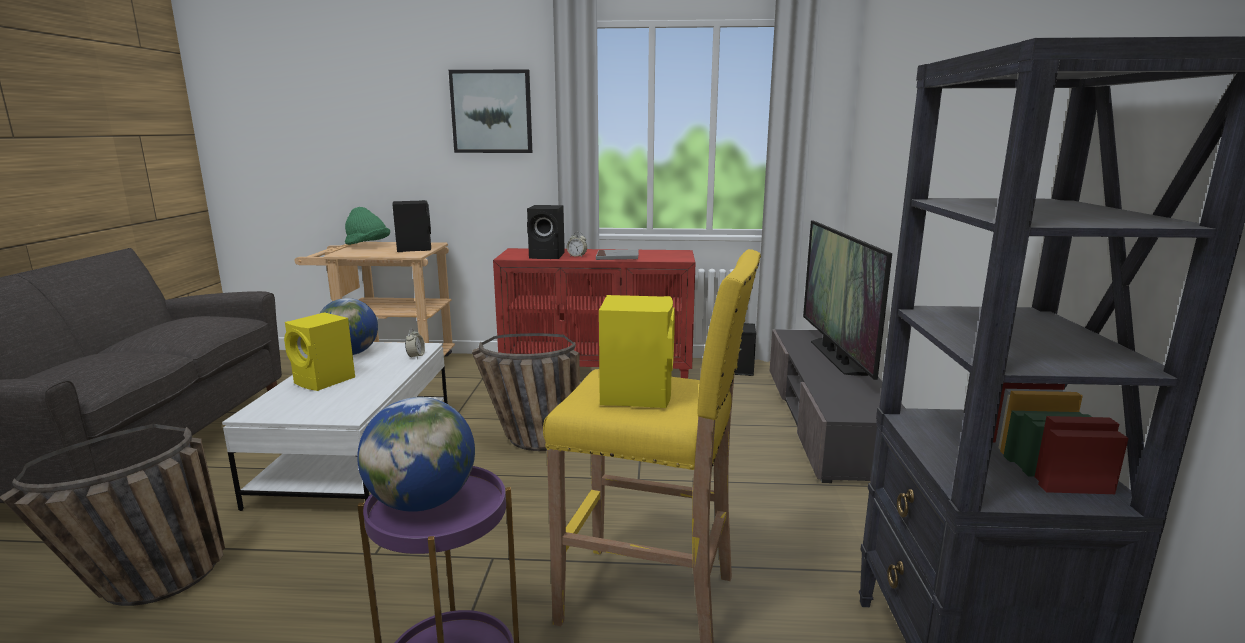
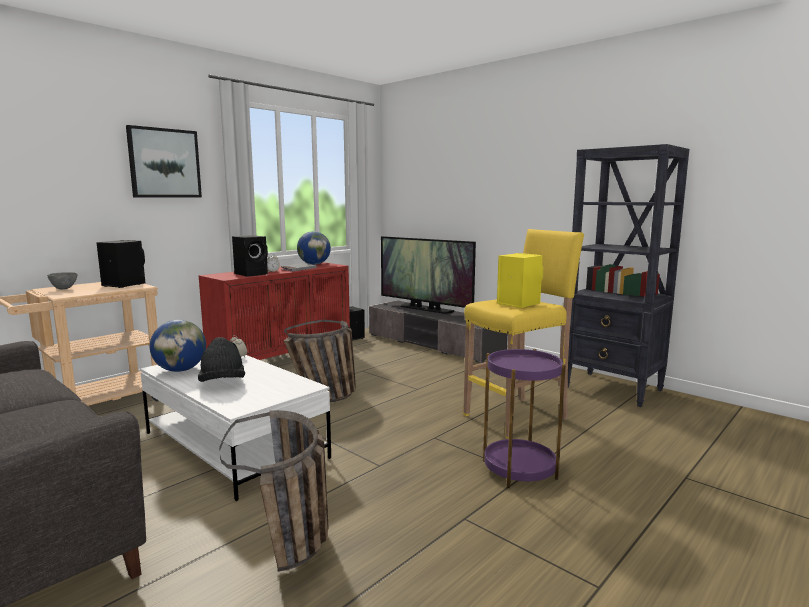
camera: 50 degrees left, 5 degrees down
yellow speaker [284,312,355,391] -> black hat [198,337,245,382]
green hat [345,207,390,245] -> grey bowl [47,272,78,289]
globe [357,397,475,512] -> globe moved to [297,231,331,265]

